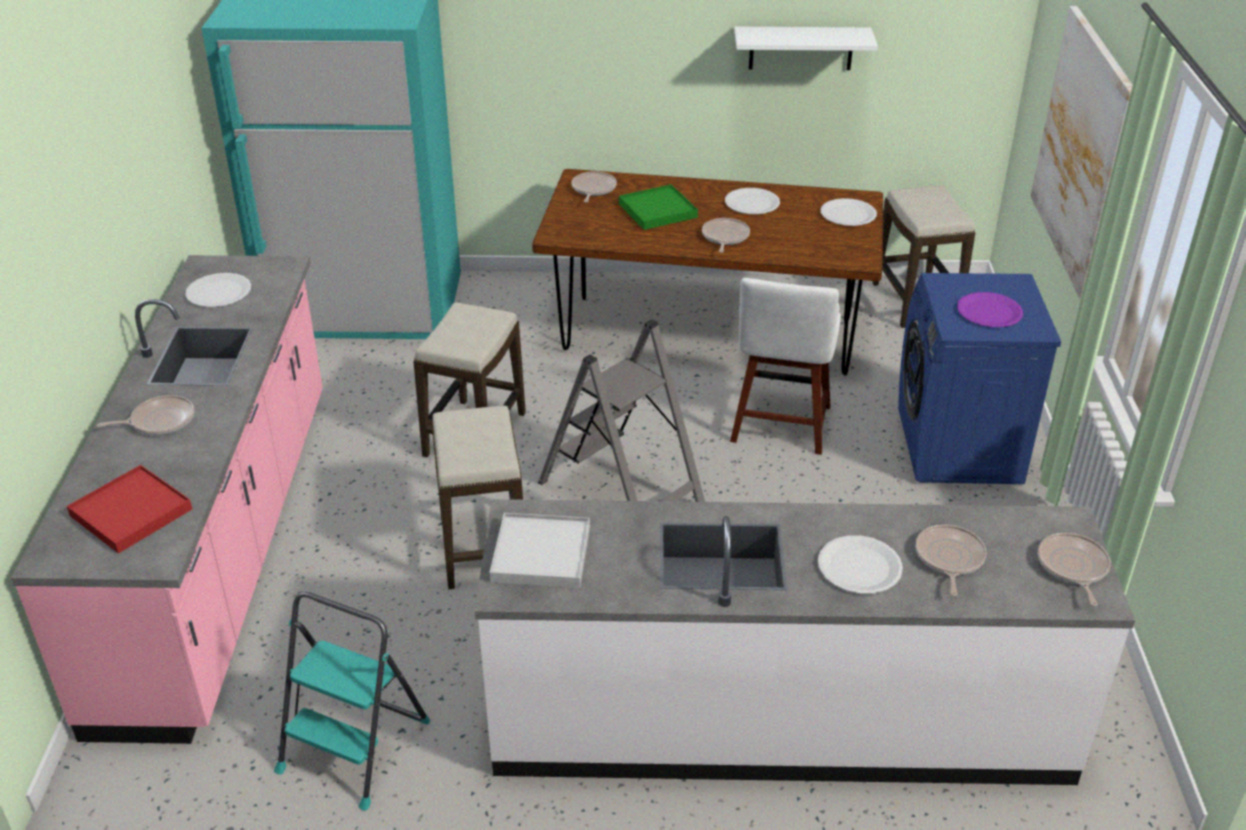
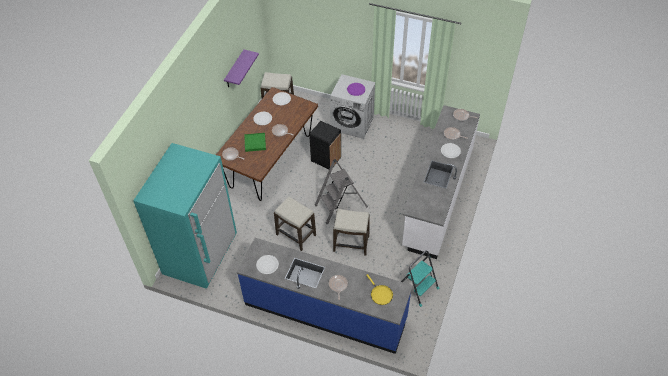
camera: 70 degrees left, 15 degrees up
pink counter [11,255,323,744] -> blue counter [237,238,413,354]
red tray [67,465,192,554] -> yellow frying pan [366,274,393,305]
white tray [490,513,590,588] -> none
white chair [730,278,841,455] -> black trash can [309,121,341,169]
white shelf [734,27,878,70] -> purple shelf [224,49,259,88]
blue washing machine [898,273,1061,484] -> white washing machine [330,74,375,139]
picture [1031,6,1133,299] -> none

